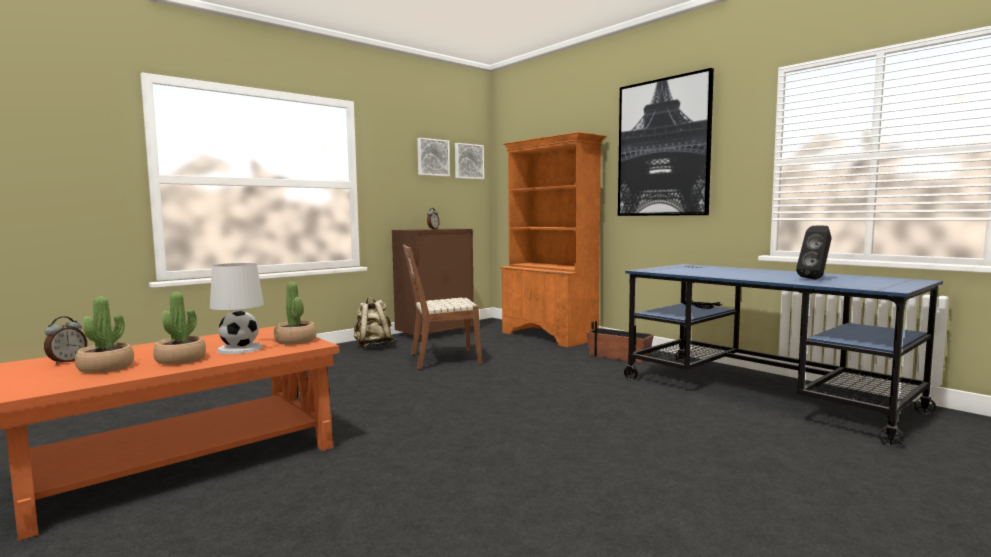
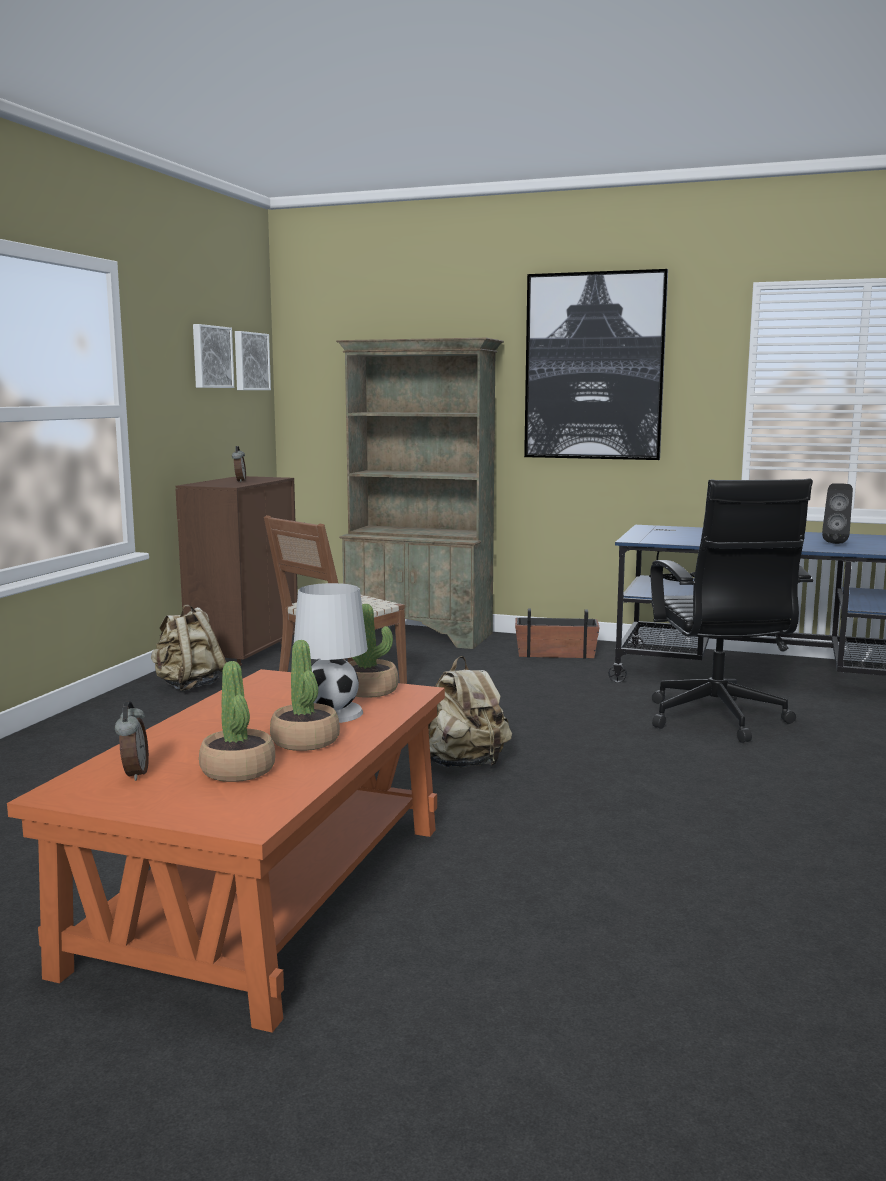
camera: 30 degrees left, 5 degrees up
orange bookcase [500,132,607,347] -> green bookcase [336,338,504,649]
none -> beige backpack [428,656,512,768]
none -> black office chair [650,478,813,743]

